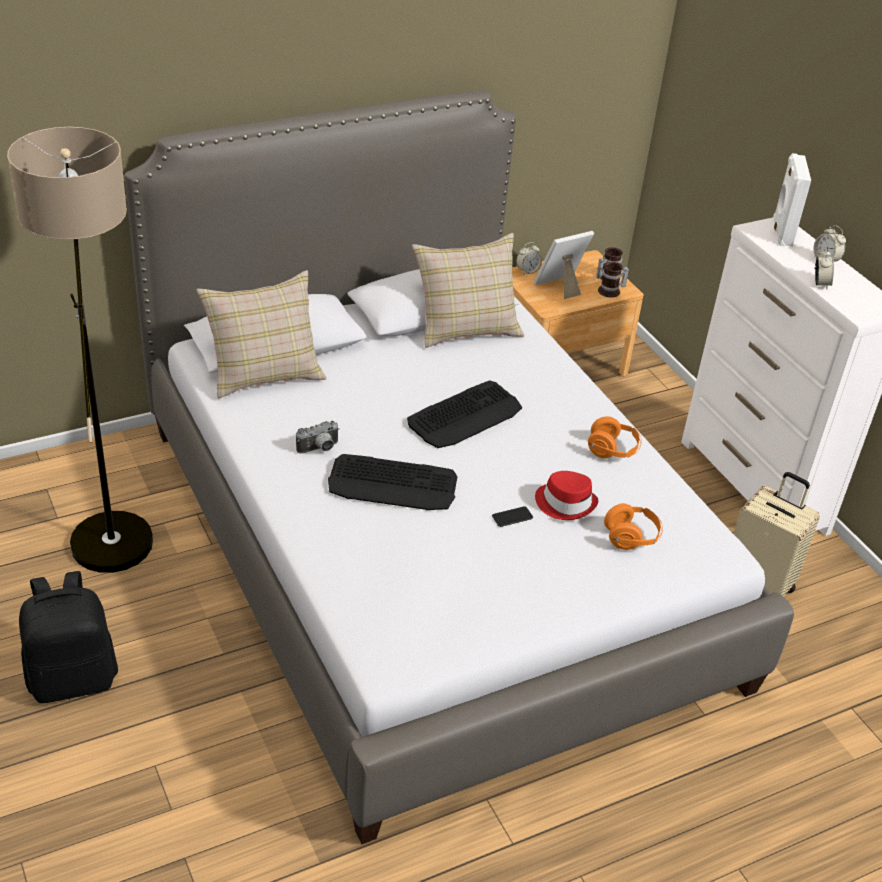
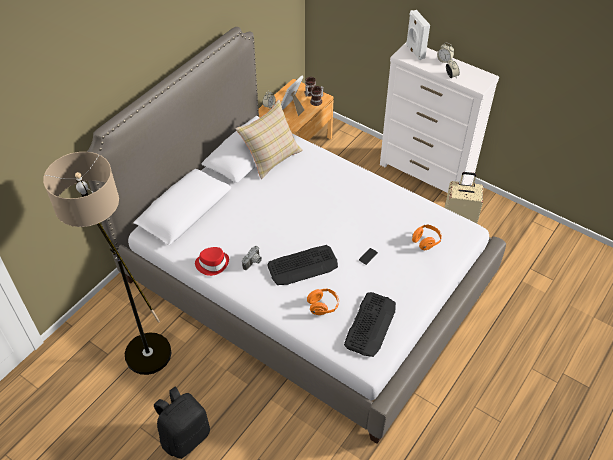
camera: 25 degrees left, 10 degrees up
beige pillow [197,270,327,399] -> none
keyboard [407,380,522,448] -> keyboard moved to [344,292,396,357]
red hat [535,471,598,520] -> red hat moved to [195,247,229,276]
orange headphones [588,416,642,458] -> orange headphones moved to [307,289,339,315]

